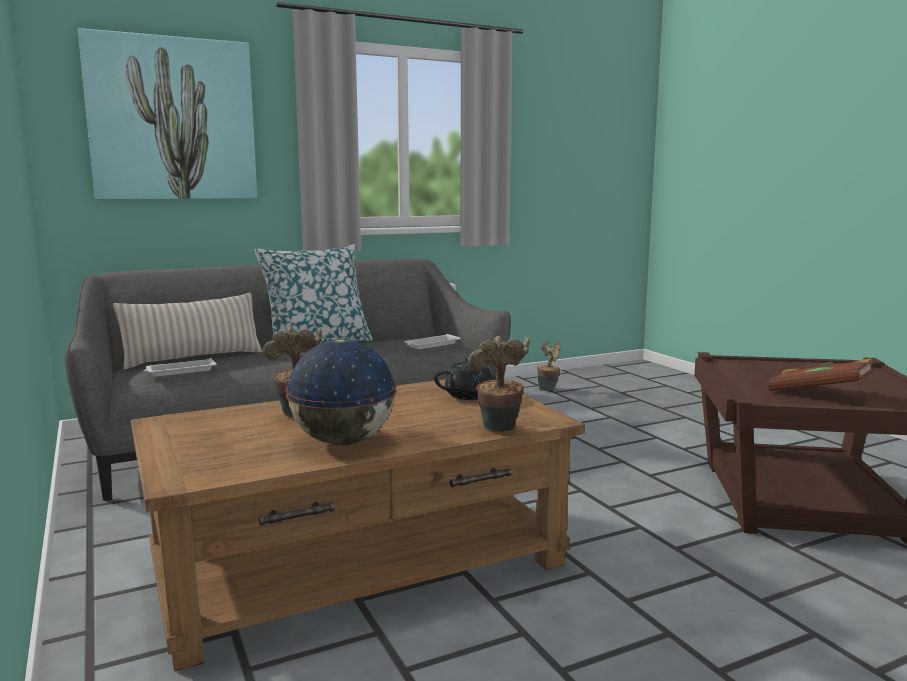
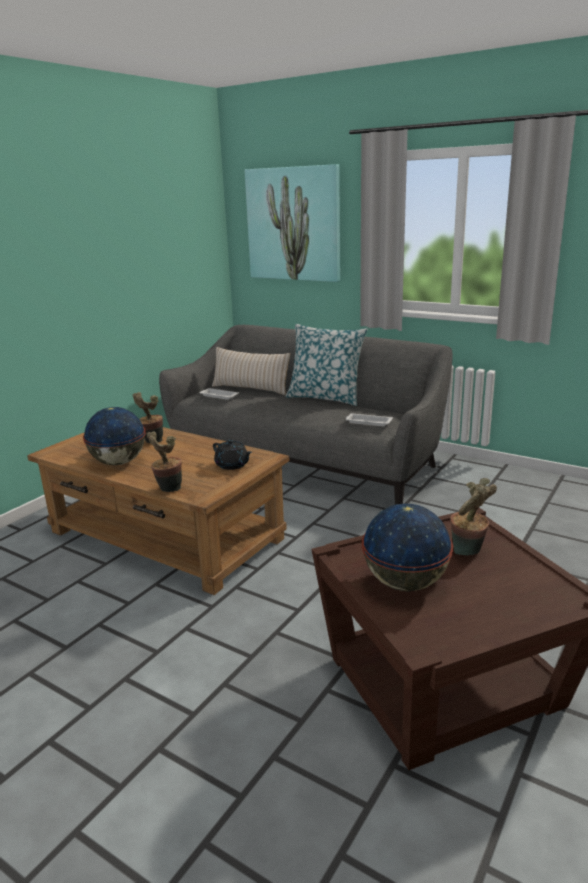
camera: 60 degrees right, 10 degrees up
potted plant [537,341,561,391] -> potted plant moved to [450,478,497,555]
brown book [768,358,874,391] -> globe [362,504,453,591]

